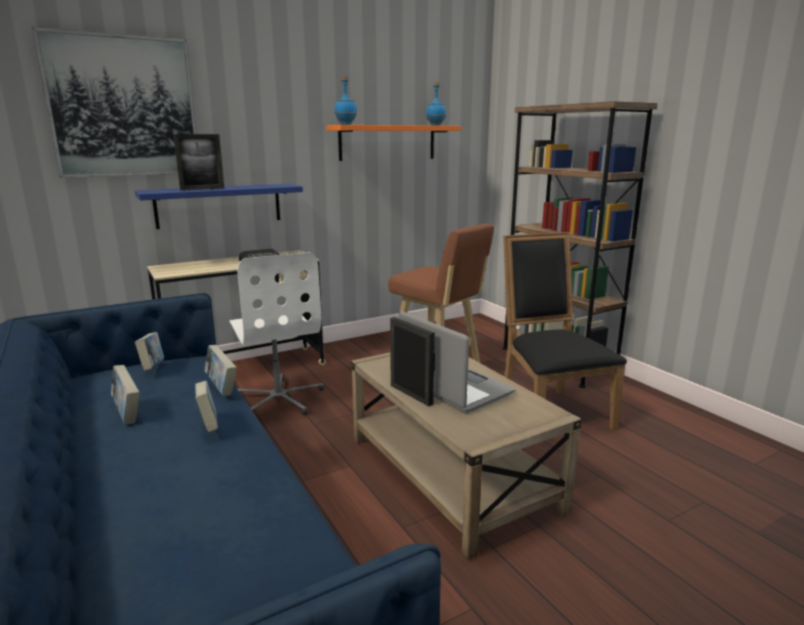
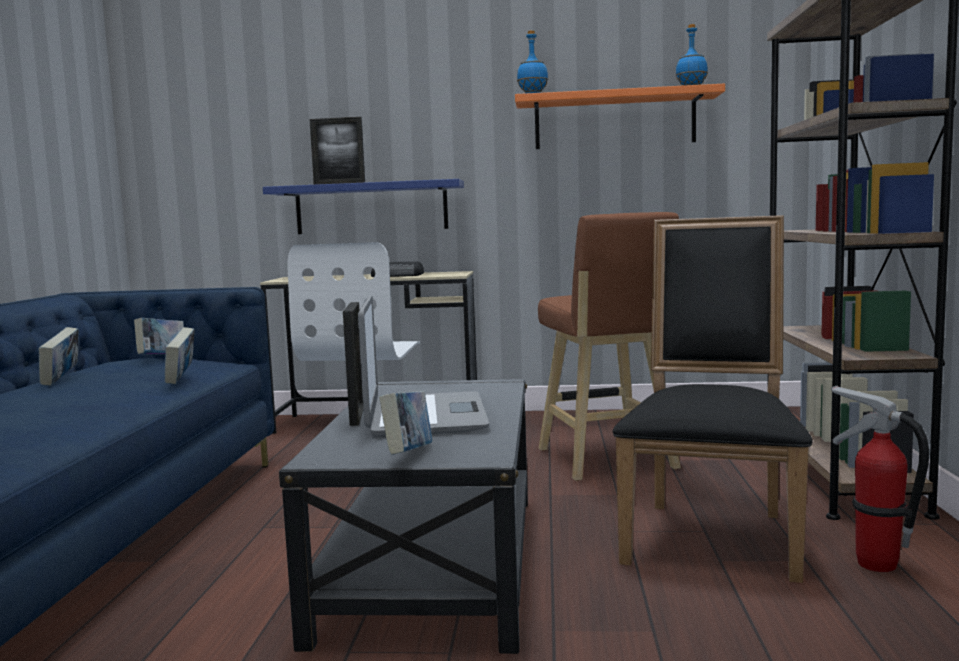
camera: 35 degrees right, 10 degrees down
picture [32,27,197,178] -> none
book [195,381,218,432] -> book moved to [379,391,432,455]
beige coffee table [351,352,582,560] -> black coffee table [279,379,528,654]
none -> fire extinguisher [831,386,929,572]

